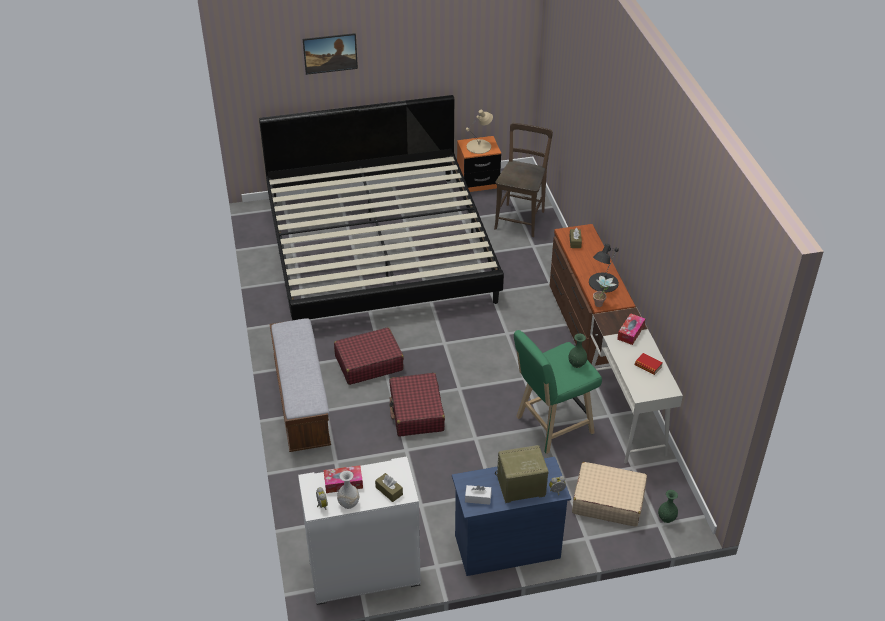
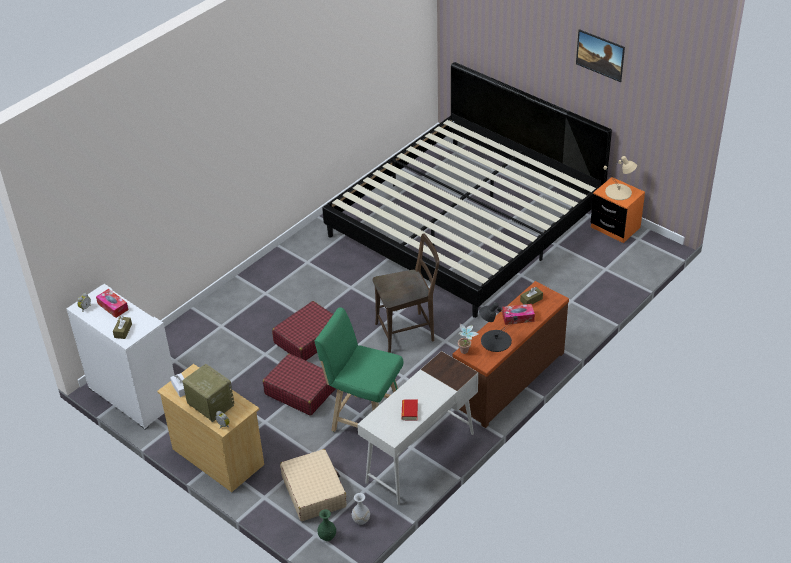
camera: 55 degrees right, 0 degrees up
bench [269,318,331,452] -> none
picture [303,33,358,75] -> picture moved to [576,29,625,82]
red suitcase [334,327,404,385] -> red suitcase moved to [263,354,336,415]
white vase [337,471,359,509] -> white vase moved to [352,493,370,525]
blue dresser [452,457,571,576] -> beige dresser [157,364,264,492]
brown chair [494,123,553,237] -> brown chair moved to [373,234,439,353]
green vase [568,334,587,368] -> none
tissue box [617,313,645,345] -> tissue box moved to [502,304,535,325]

